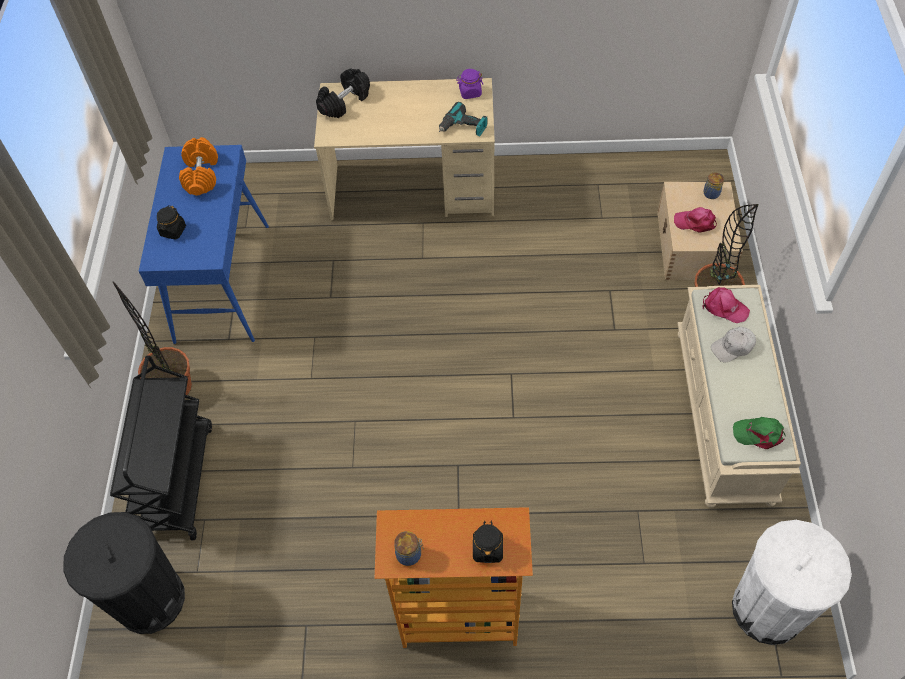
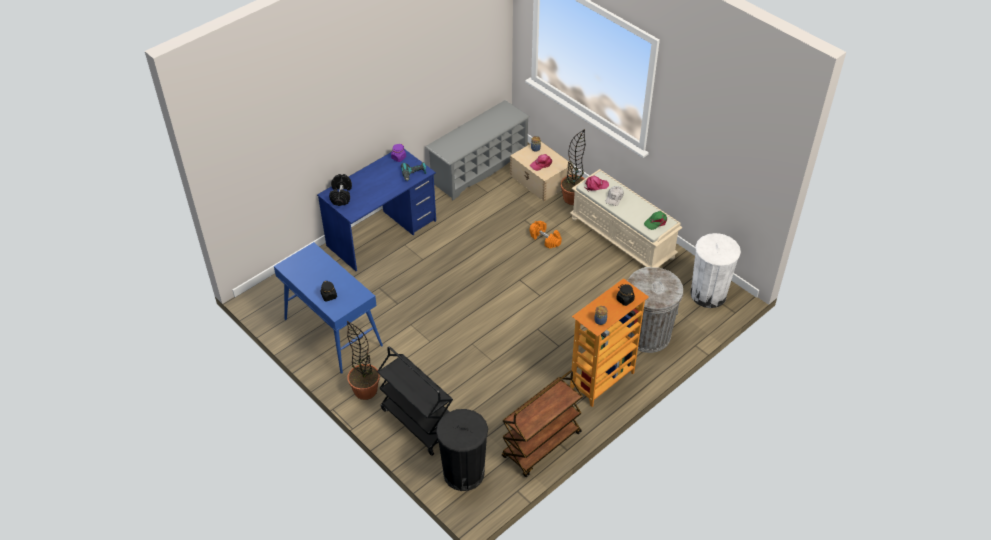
camera: 45 degrees left, 10 degrees down
orange dumbbell [179,137,218,195] -> orange dumbbell moved to [530,221,562,249]
beige desk [314,78,495,220] -> blue desk [317,149,436,271]
none -> grey shoe rack [425,100,530,200]
none -> brown cart [502,370,583,477]
none -> grey trash can [627,267,683,353]

